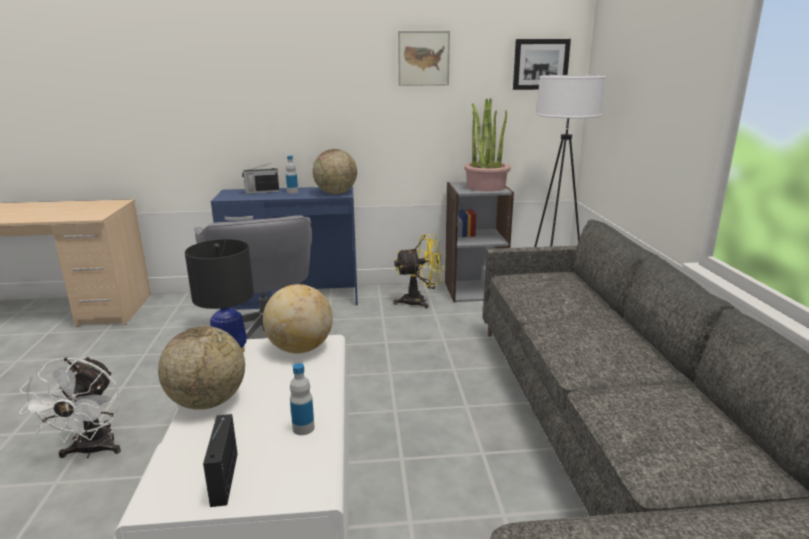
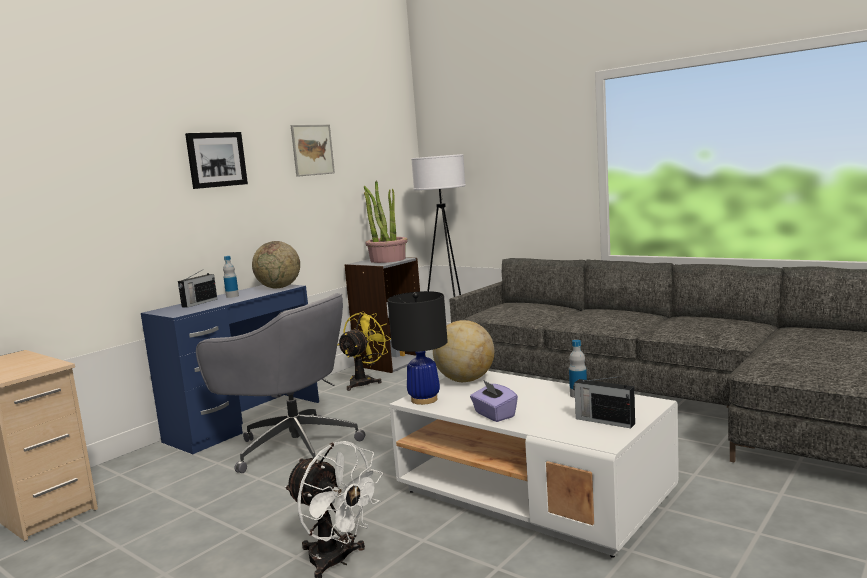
camera: 45 degrees left, 10 degrees down
globe [158,326,245,410] -> purple tissue box [470,381,518,422]
picture [513,39,571,90] -> picture moved to [185,132,248,189]

